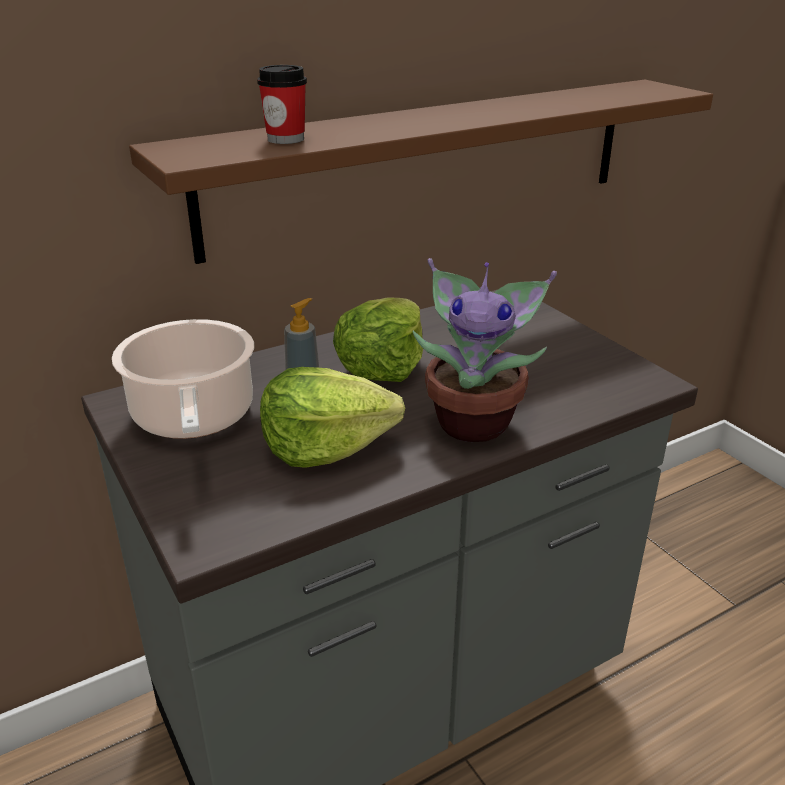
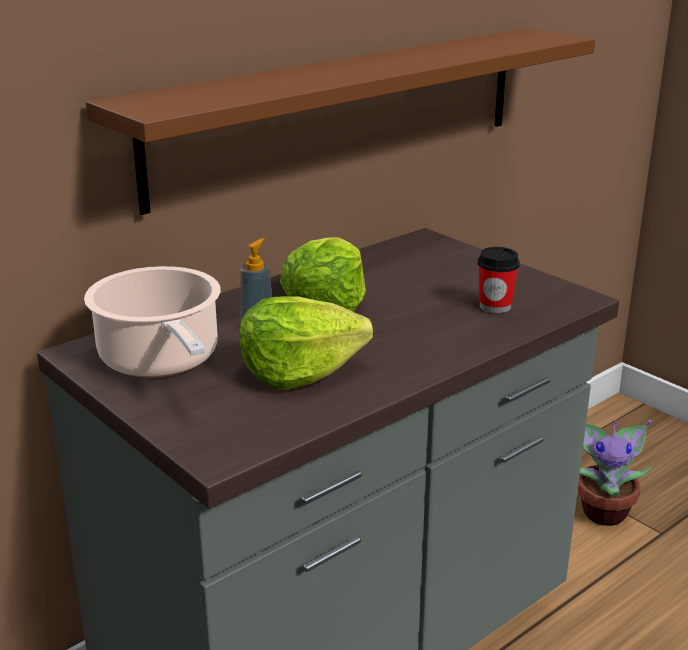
camera: 10 degrees left, 5 degrees down
cup [257,65,307,144] -> cup moved to [478,247,520,313]
potted plant [413,258,557,442] -> potted plant moved to [578,420,653,526]

